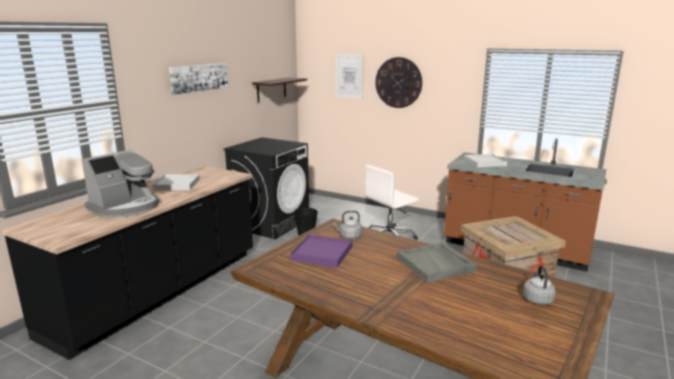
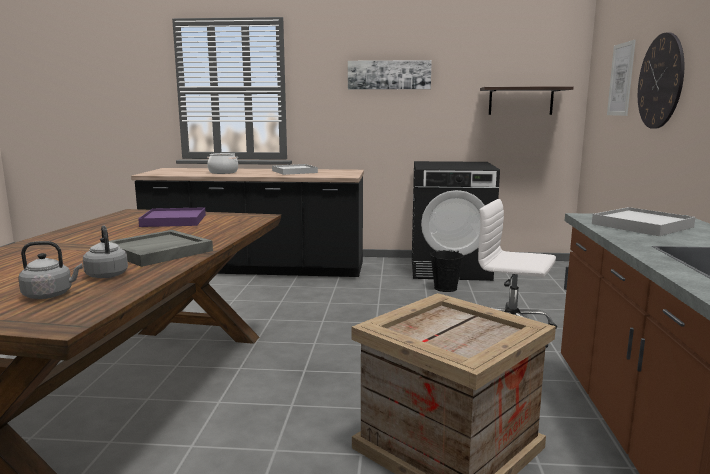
camera: 65 degrees right, 5 degrees down
coffee machine [81,150,159,218] -> cooking pot [207,153,238,174]
grey kettle [333,211,362,240] -> grey kettle moved to [83,226,128,278]

